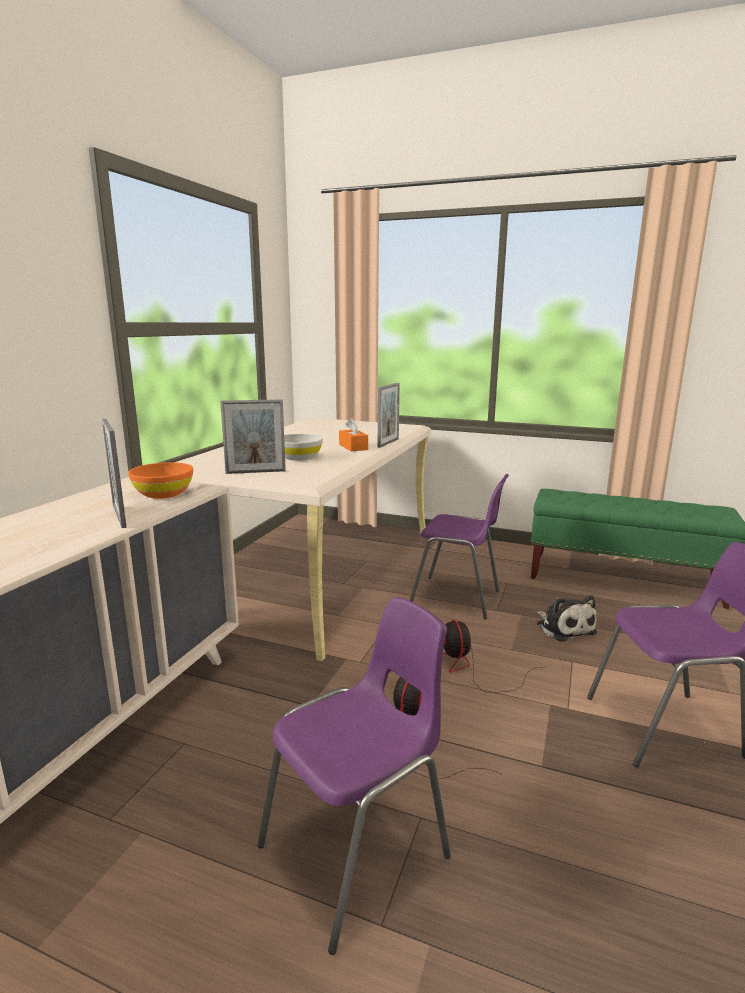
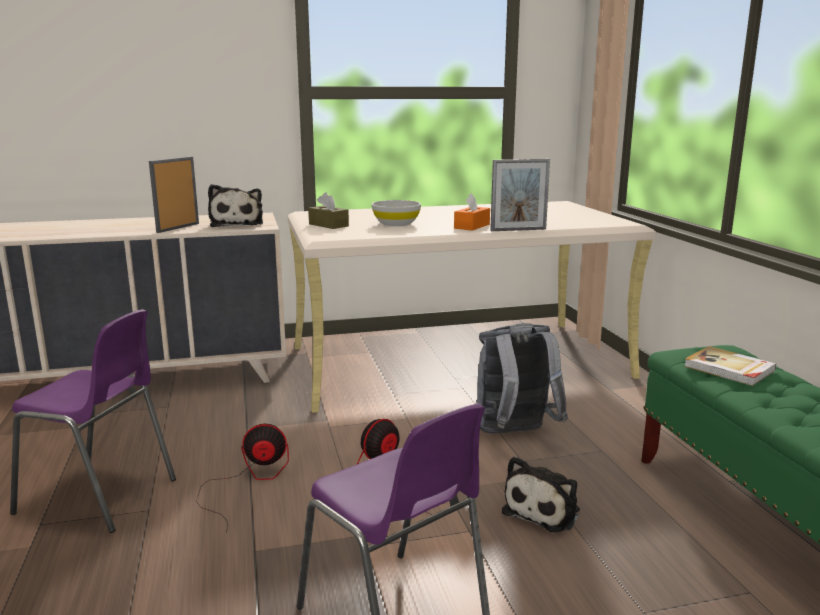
camera: 55 degrees right, 0 degrees up
orange bowl [128,462,193,499] -> plush toy [208,184,263,227]
picture frame [220,399,286,474] -> brown tissue box [308,192,349,229]
purple chair [409,474,509,619] -> grey backpack [477,323,568,434]
none -> book [684,346,776,386]

